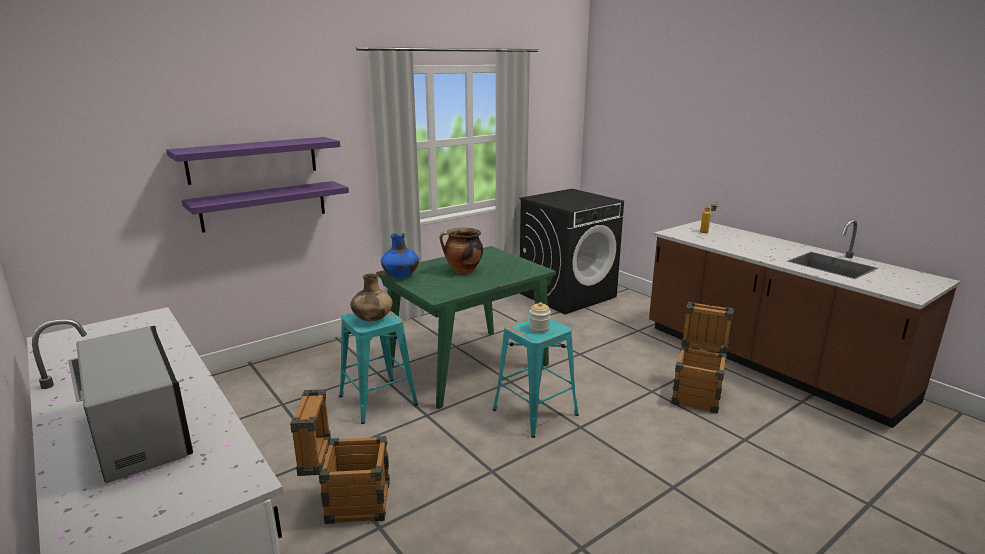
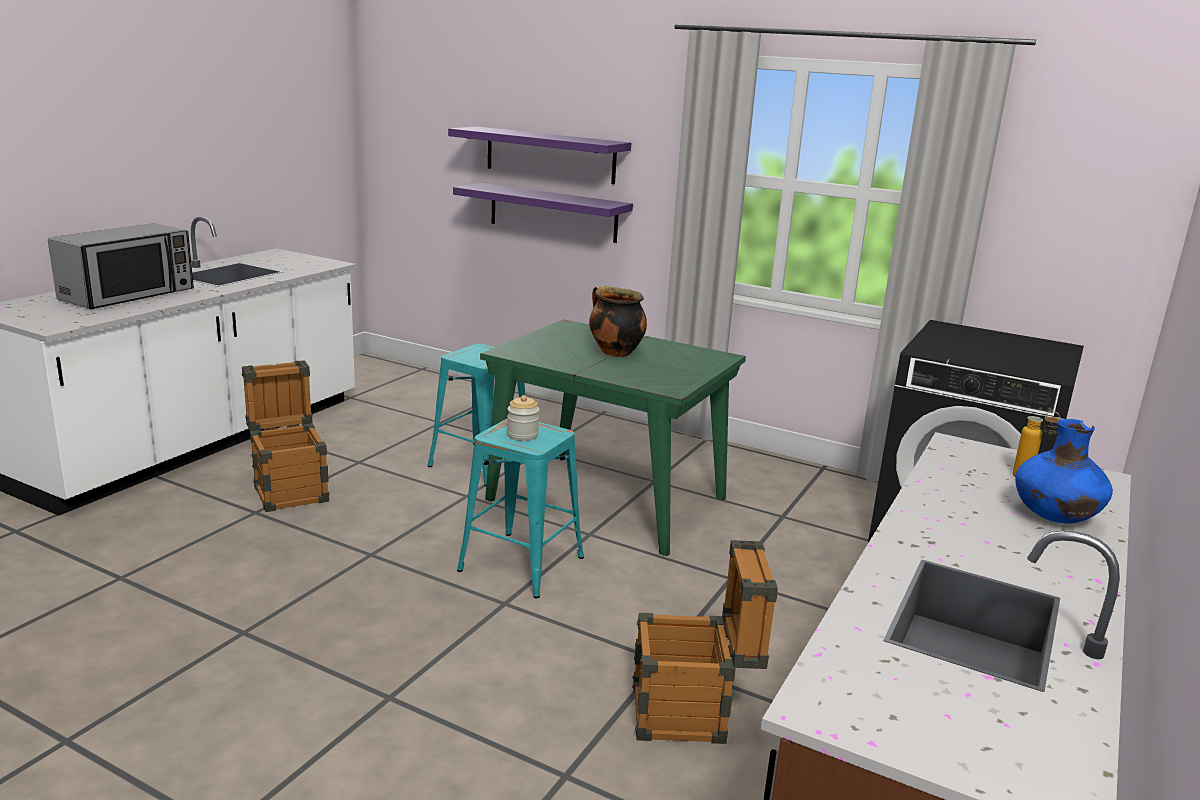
camera: 65 degrees right, 0 degrees up
brown vase [350,273,393,321] -> none
blue vase [381,233,419,277] -> blue vase moved to [1015,419,1113,524]

